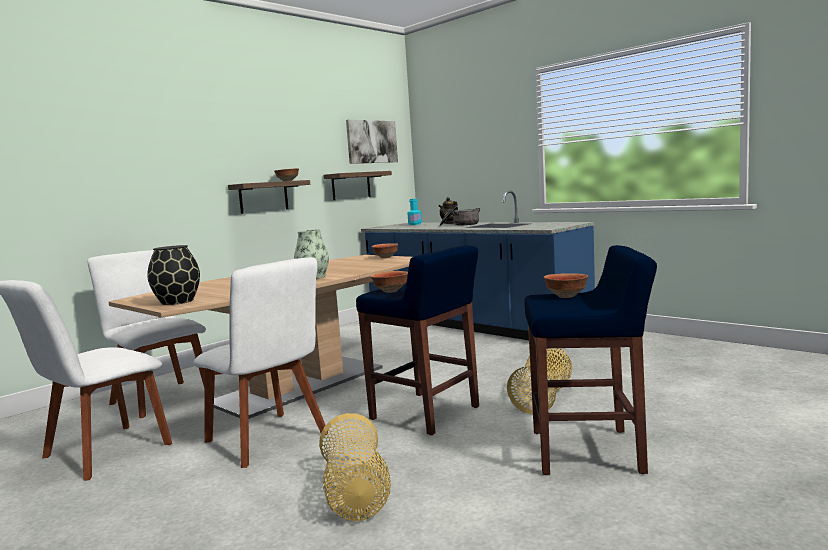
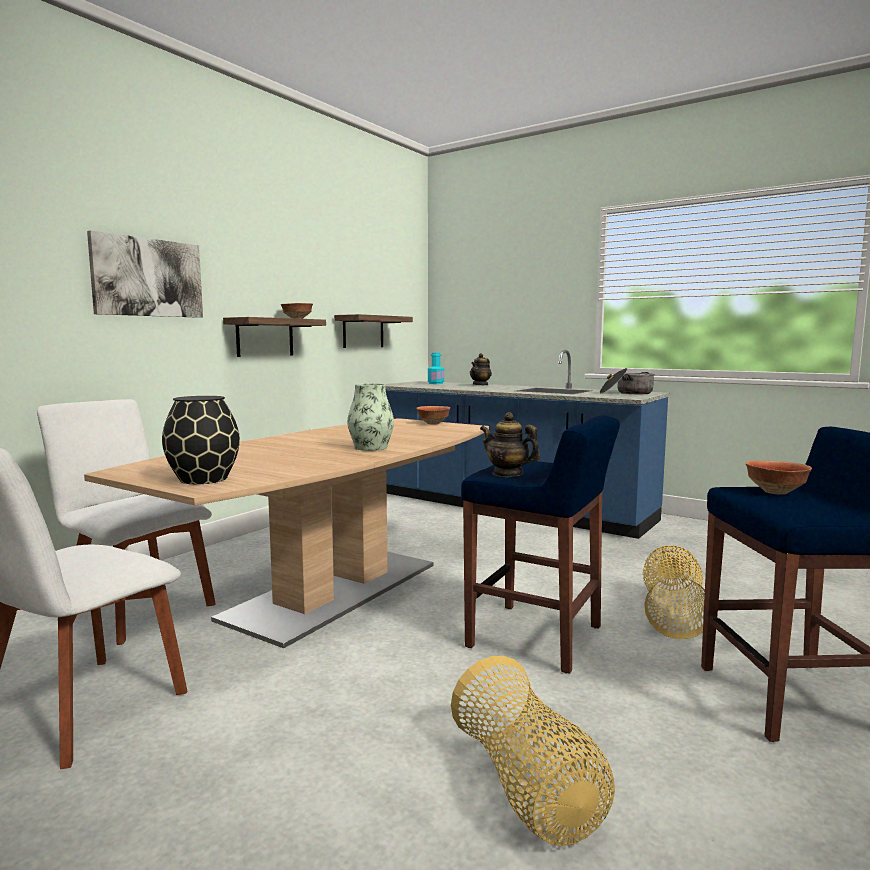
camera: 10 degrees left, 0 degrees up
white chair [193,257,328,468] -> none
picture [346,120,398,164] -> picture moved to [87,230,203,318]
bowl [370,271,408,293] -> teapot [480,412,540,477]
cooking pot [439,207,480,226] -> cooking pot moved to [600,368,655,394]

